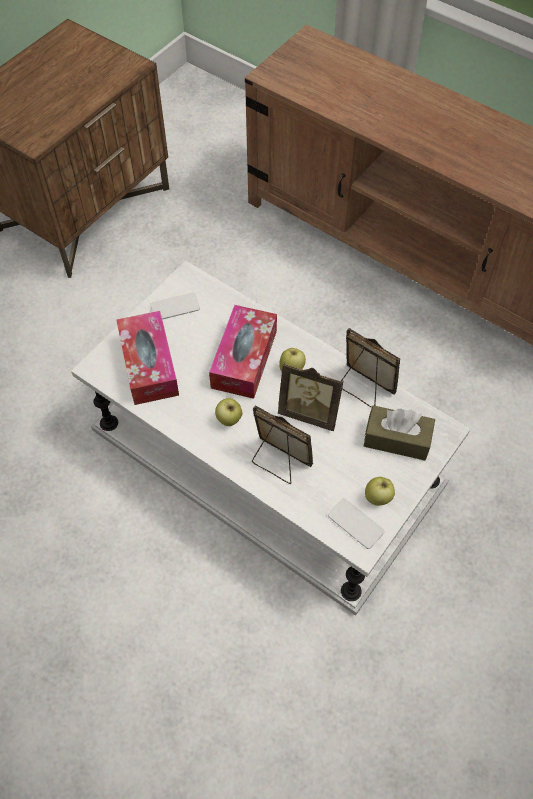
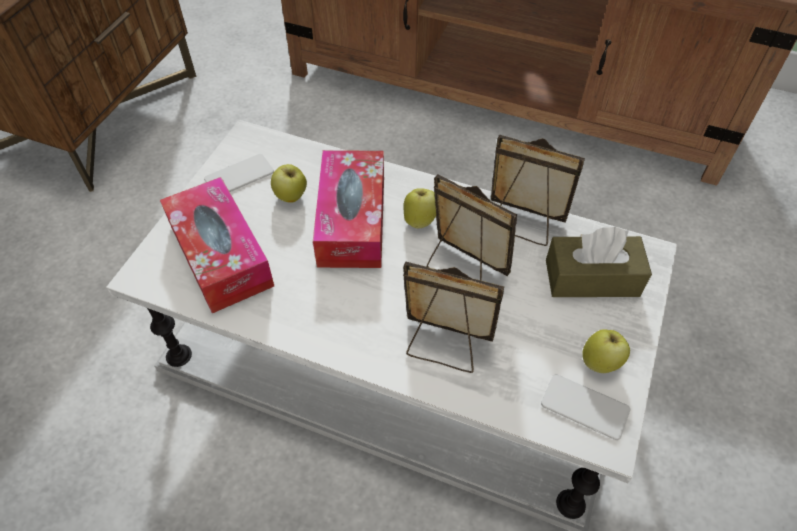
camera: 15 degrees left, 5 degrees down
apple [215,398,242,426] -> apple moved to [271,164,307,203]
picture frame [278,363,344,431] -> picture frame turned 150 degrees counterclockwise [427,174,517,281]

